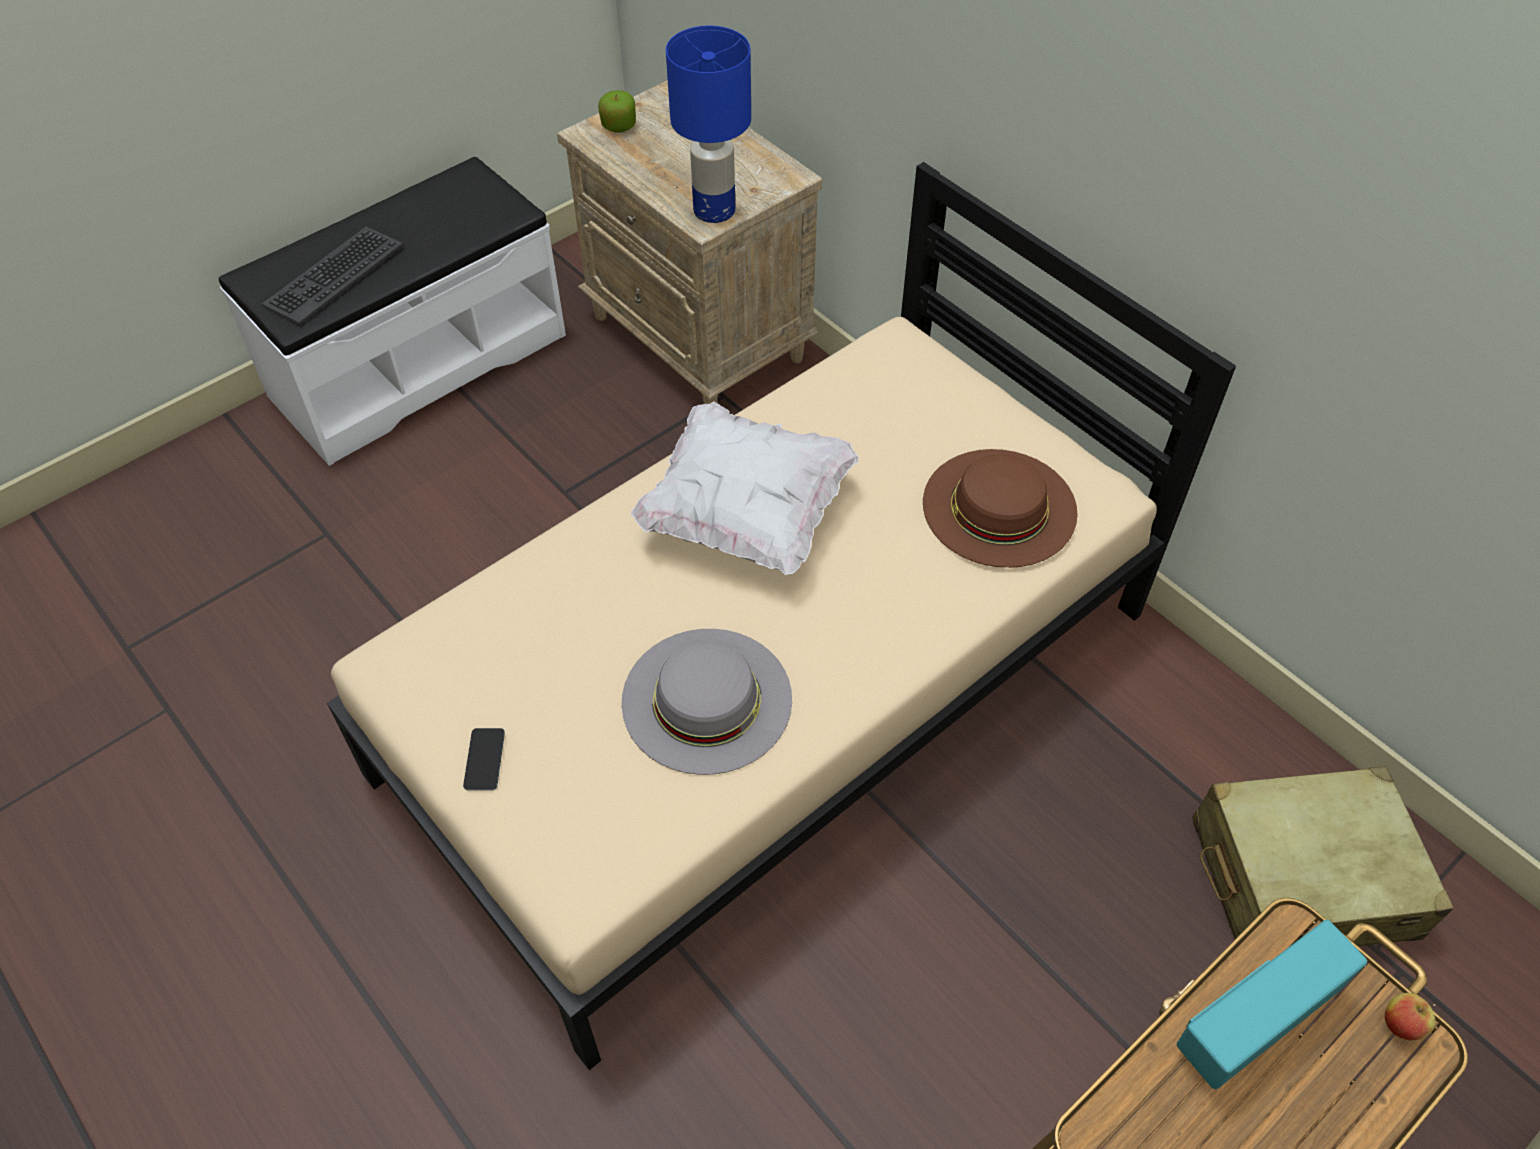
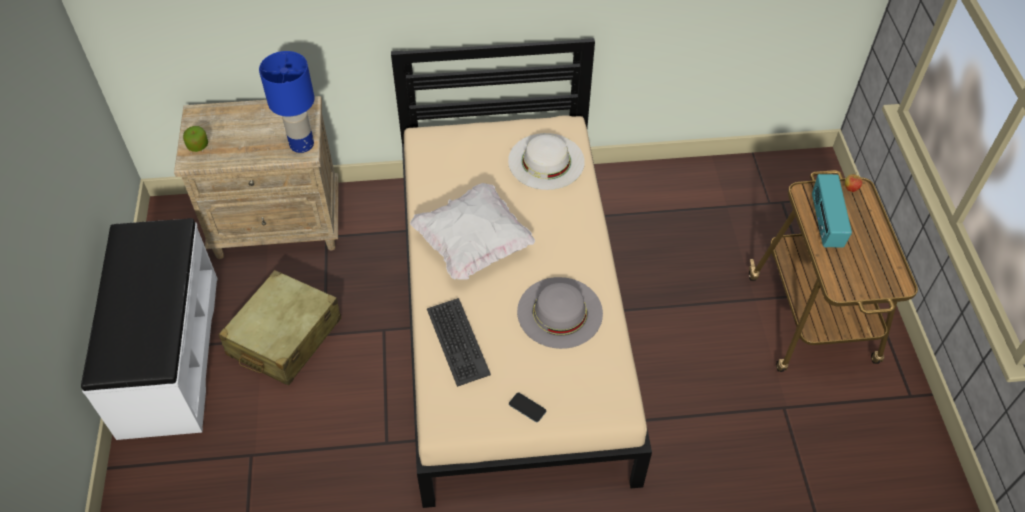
camera: 55 degrees left, 0 degrees up
keyboard [262,226,404,325] -> keyboard moved to [427,298,491,387]
brown hat [923,449,1078,568] -> white hat [508,133,585,190]
beige suitcase [1192,766,1454,946] -> beige suitcase moved to [218,270,341,385]

